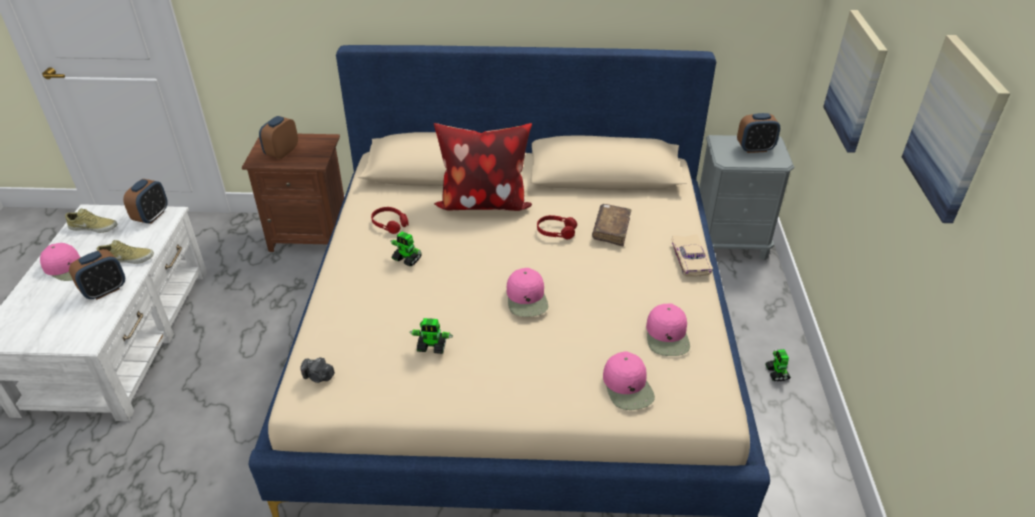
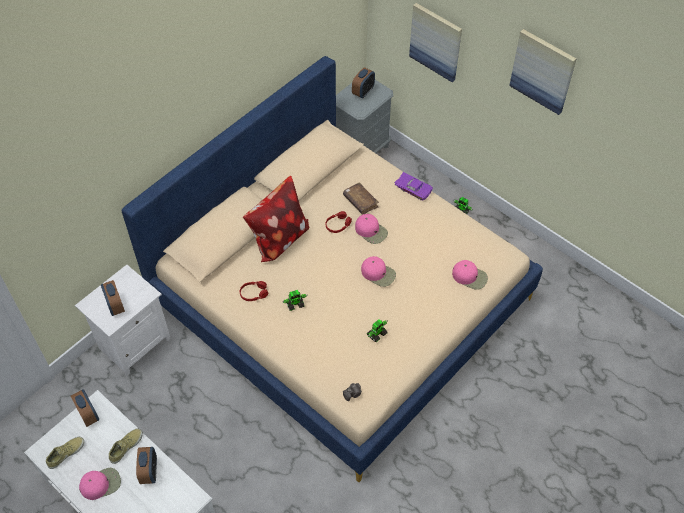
camera: 50 degrees left, 15 degrees up
brown nightstand [242,134,344,252] -> white nightstand [75,265,171,376]
pink cap [646,303,690,356] -> pink cap moved to [355,214,388,244]
beige toy car [671,234,713,277] -> purple toy car [394,172,433,200]

